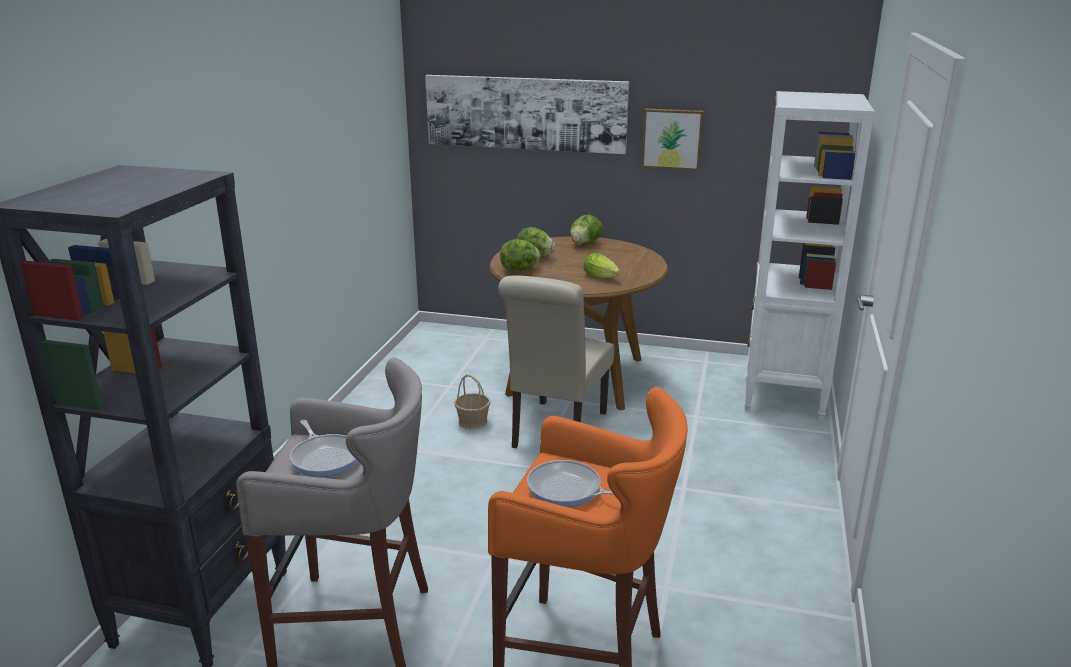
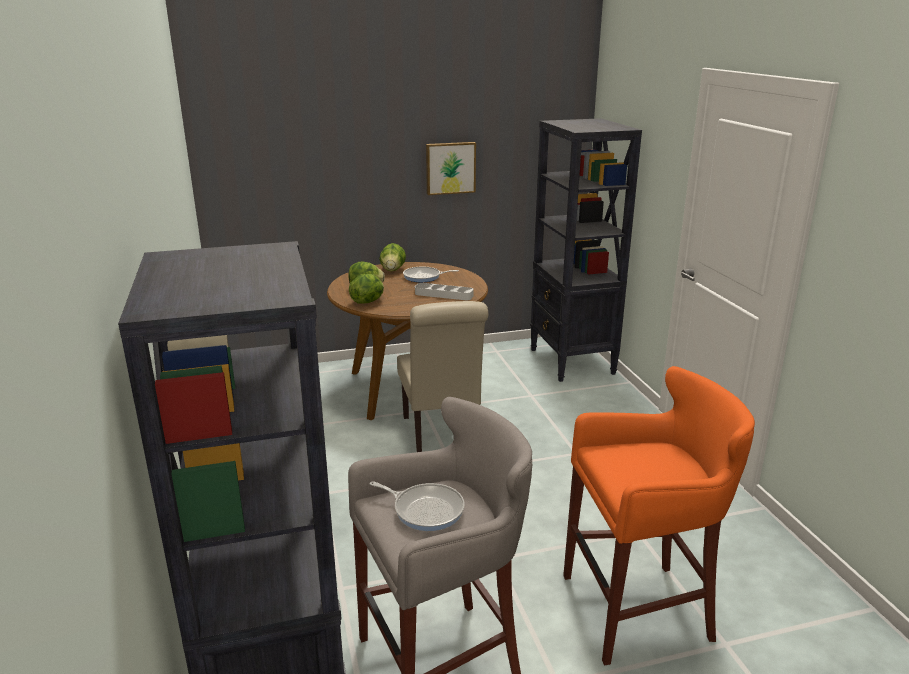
camera: 30 degrees left, 0 degrees up
picture [425,75,629,154] -> none
basket [454,374,490,430] -> none
frying pan [527,460,614,507] -> frying pan moved to [403,267,459,282]
lettuce [584,253,621,279] -> grey tray [415,283,473,300]
white bookcase [745,91,875,420] -> black bookcase [530,118,642,382]

